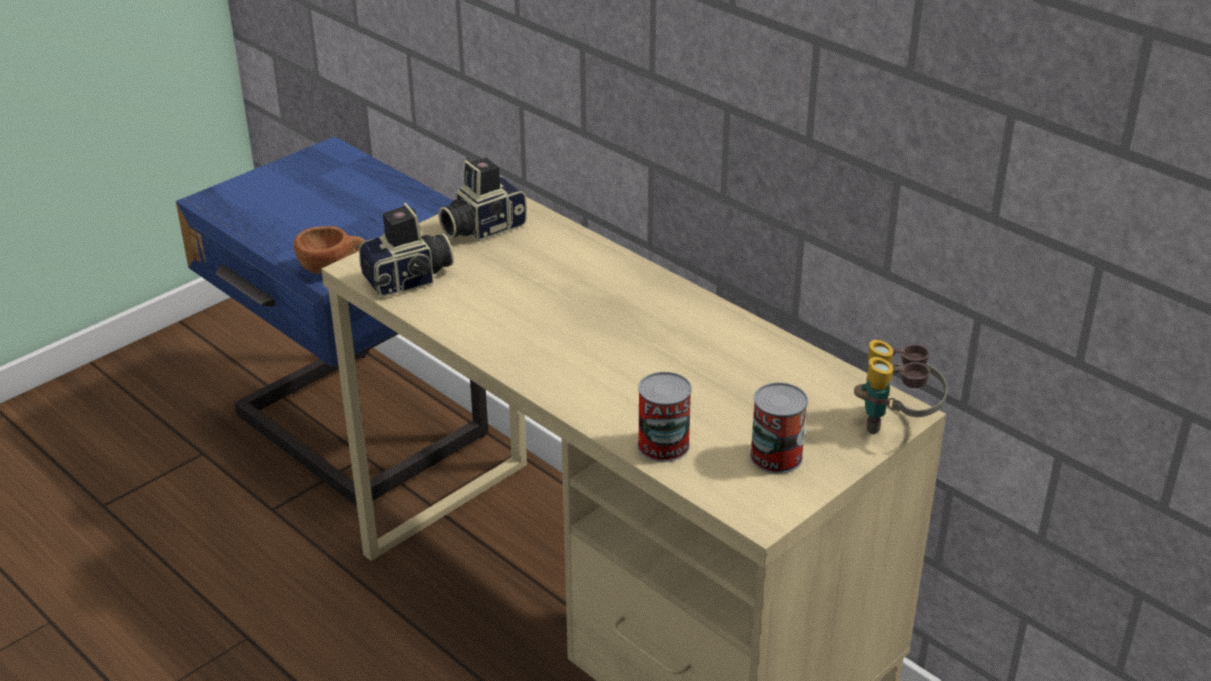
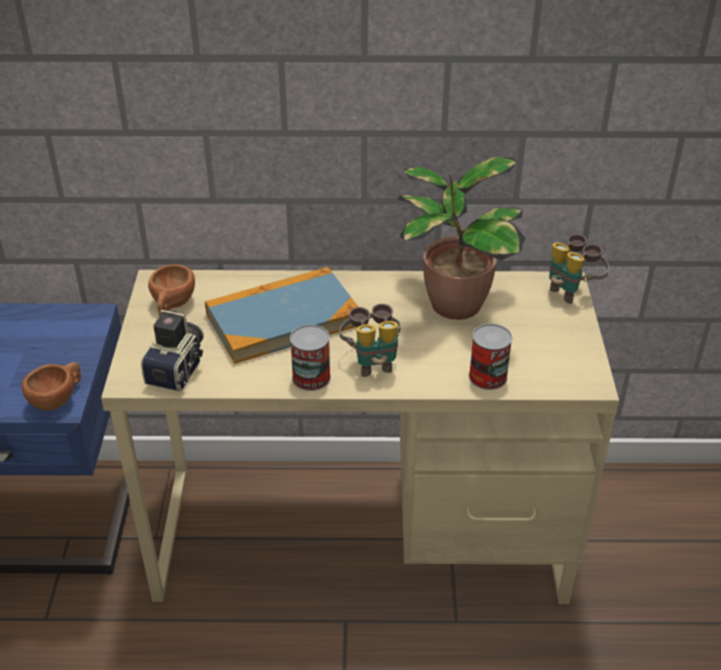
camera: 45 degrees left, 5 degrees up
camera [438,158,527,241] -> brown cup [148,264,195,316]
can [750,382,808,473] -> can moved to [290,324,331,391]
none -> book [205,267,358,364]
none -> binoculars [340,304,401,377]
none -> potted plant [398,157,526,320]

